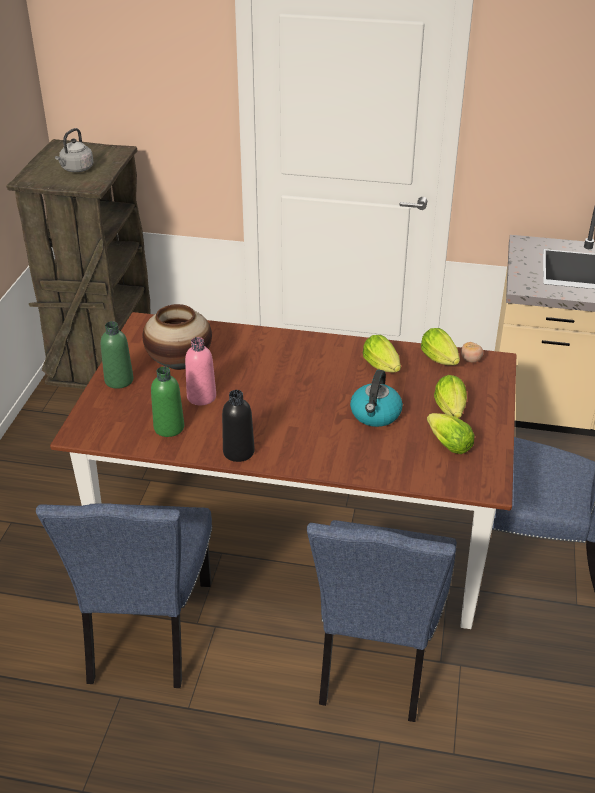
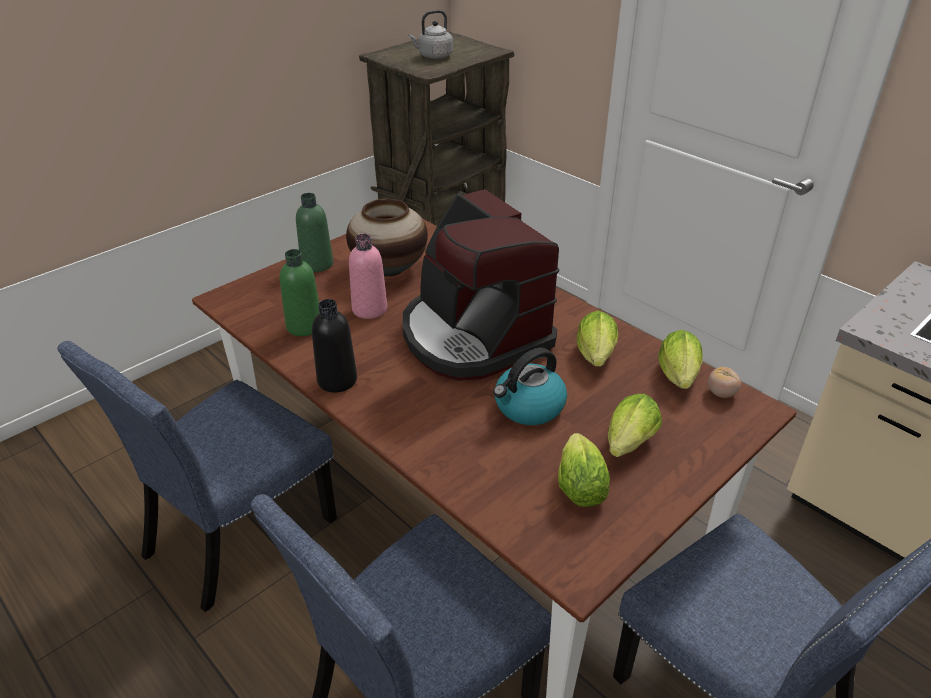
camera: 35 degrees right, 0 degrees up
none -> coffee machine [403,189,559,381]

